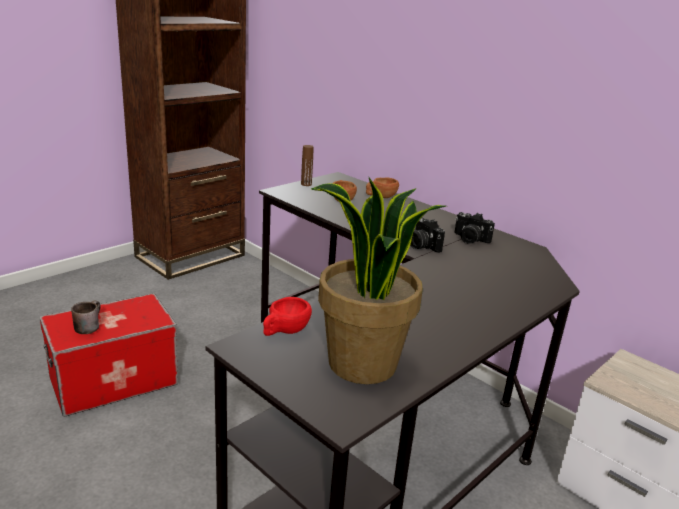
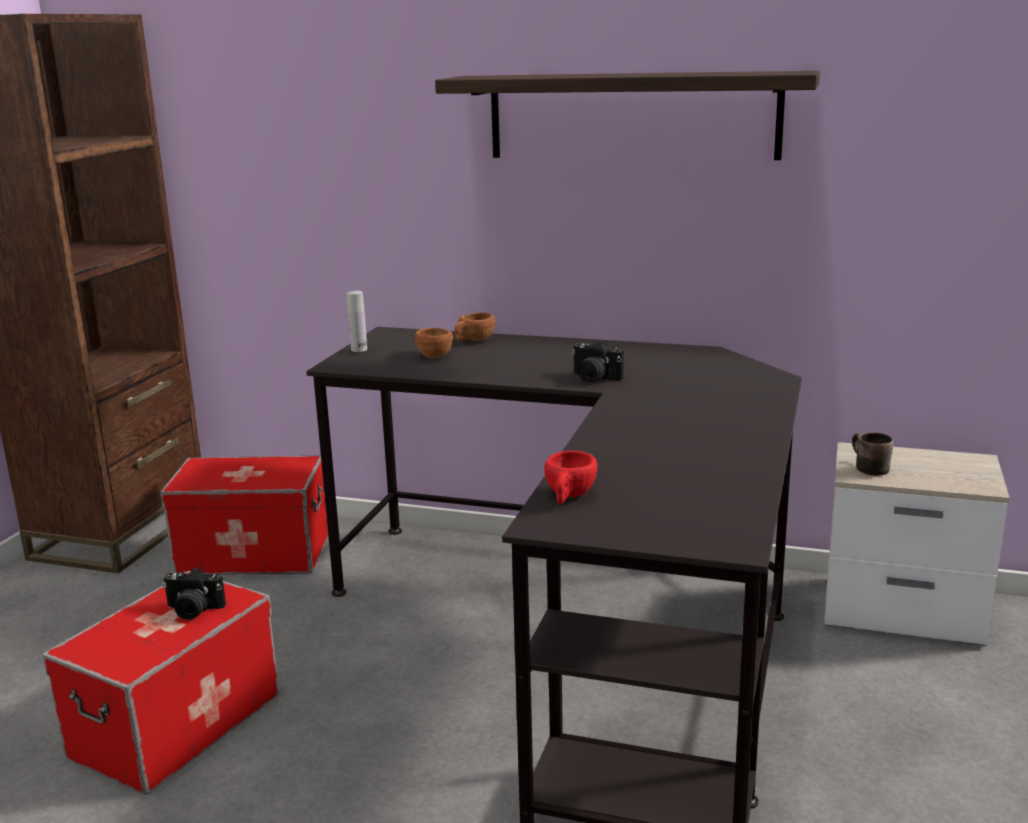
camera: 25 degrees left, 5 degrees down
brown mug [71,301,100,334] -> brown mug moved to [852,432,894,476]
brown bottle [301,145,314,186] -> white bottle [347,291,367,352]
potted plant [311,177,446,384] -> none
camera [454,212,495,244] -> camera moved to [163,568,226,620]
none -> storage box [160,456,328,575]
none -> shelf [435,71,820,160]

